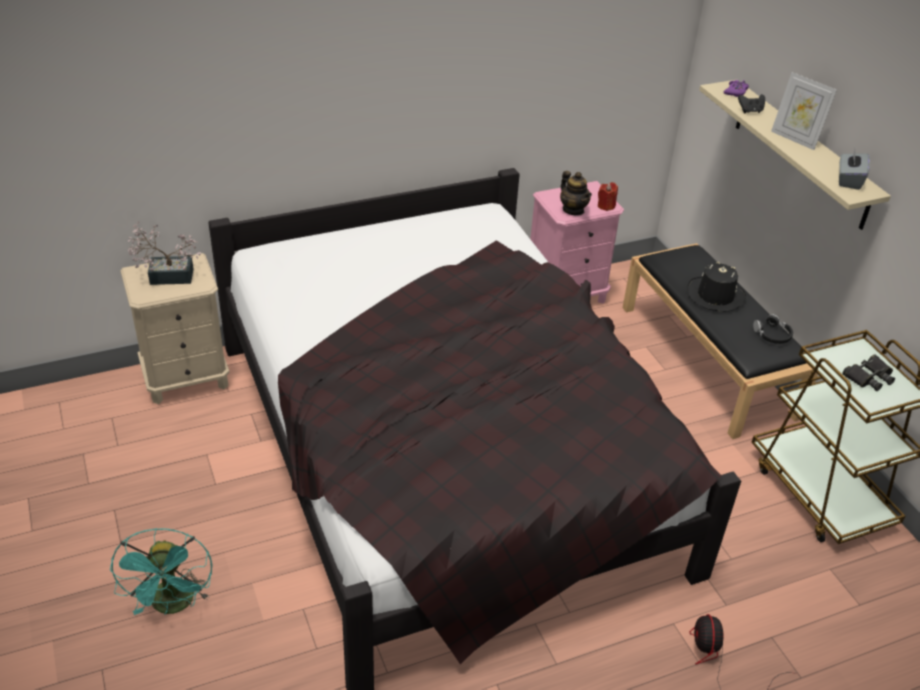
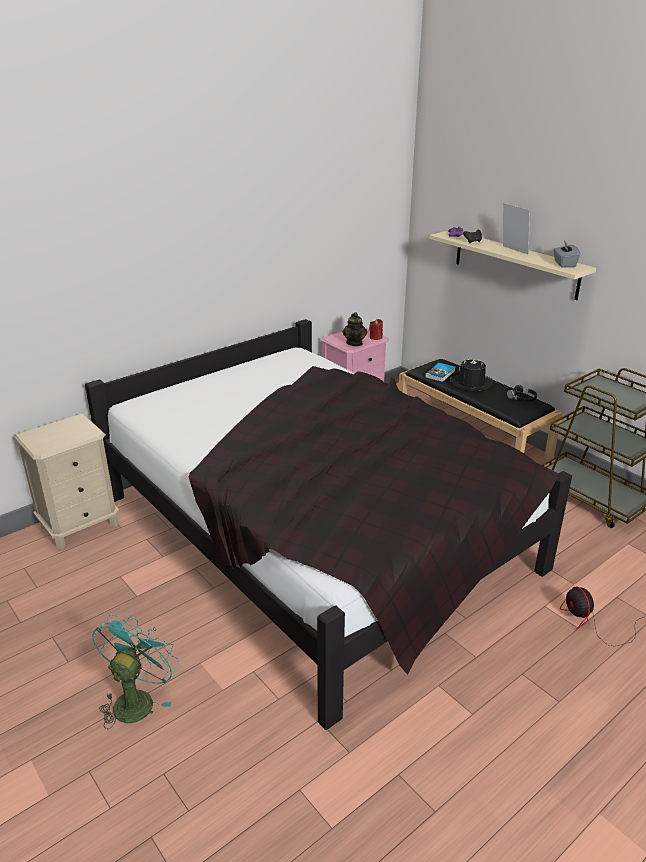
camera: 15 degrees left, 10 degrees down
turquoise fan [110,528,212,615] -> turquoise fan turned 135 degrees counterclockwise [92,614,179,729]
potted plant [128,222,201,285] -> none
teapot [560,171,592,216] -> teapot turned 45 degrees clockwise [342,312,367,346]
picture frame [771,72,837,150] -> picture frame turned 150 degrees counterclockwise [503,203,530,255]
black binoculars [842,355,895,391] -> none
none -> book [425,363,455,382]

